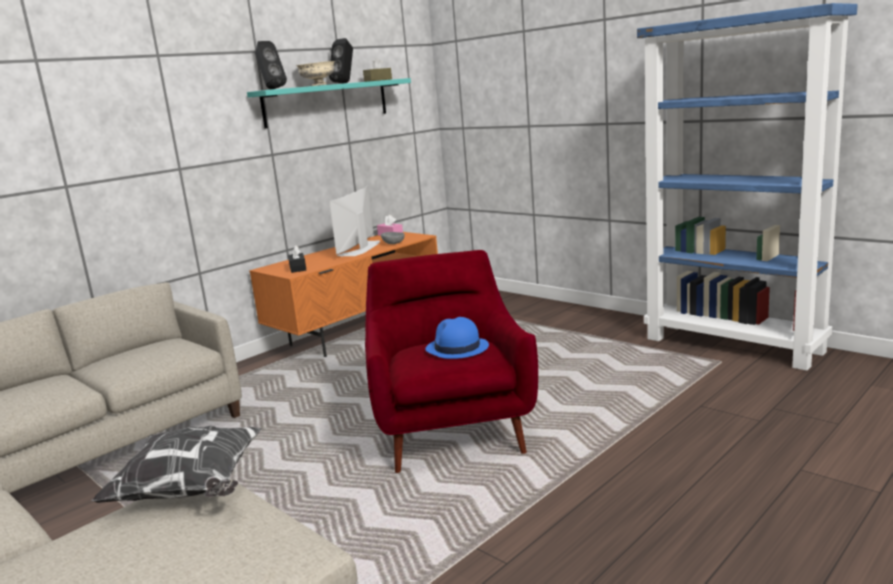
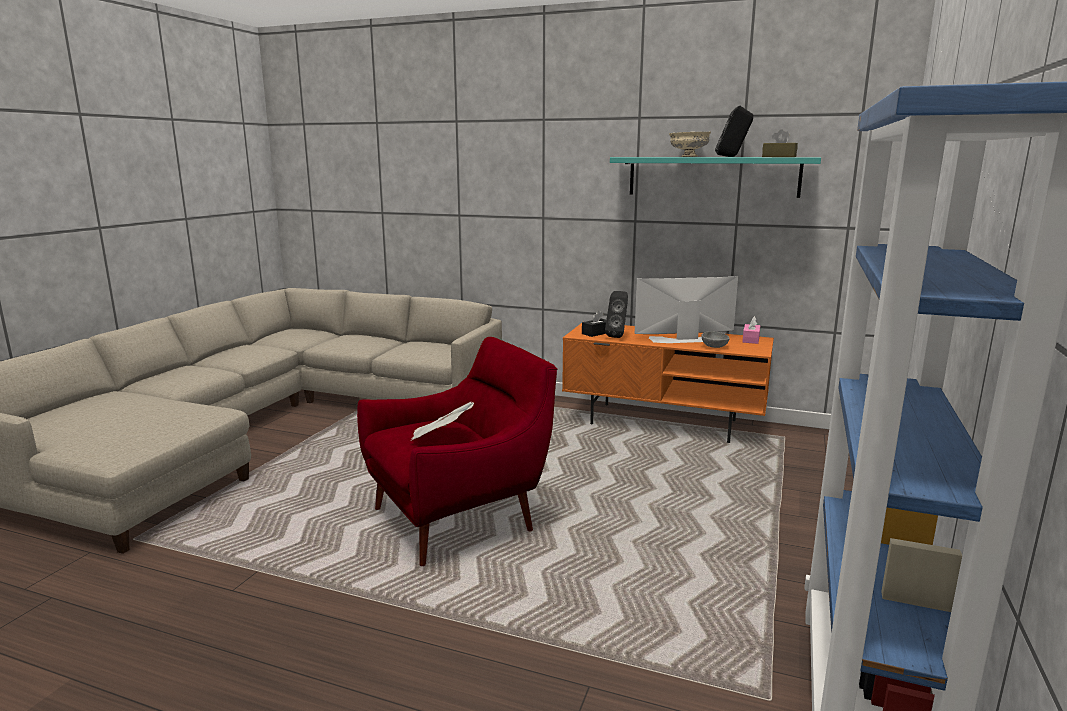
camera: 65 degrees right, 0 degrees up
pillow [92,426,262,503] -> none
black speaker [255,41,287,89] -> black speaker moved to [605,291,628,338]
blue hat [425,317,489,359] -> newspaper [410,401,474,441]

